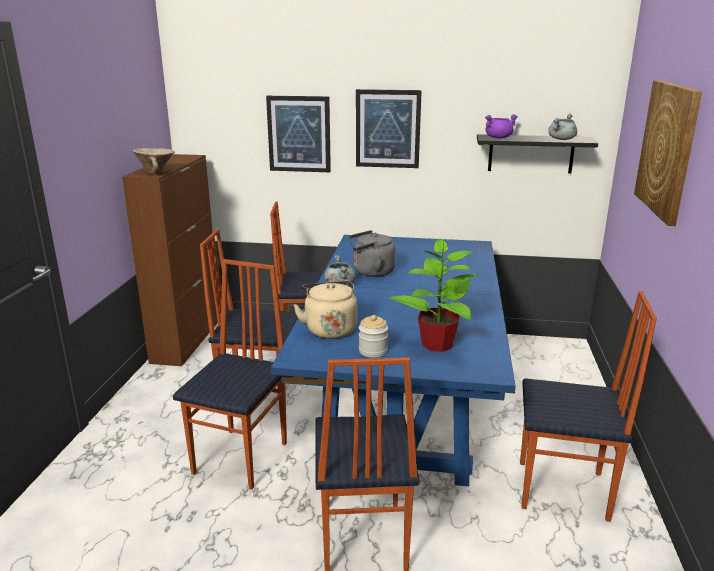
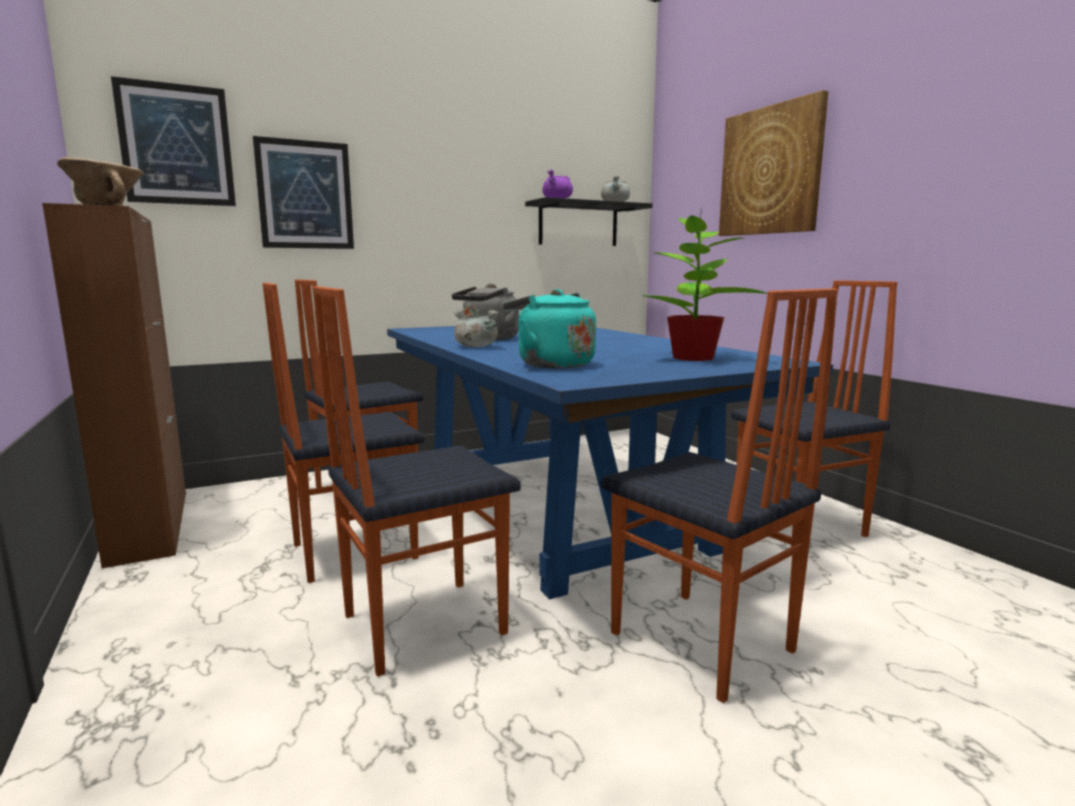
camera: 35 degrees left, 10 degrees down
chair [173,259,287,490] -> chair turned 105 degrees counterclockwise [313,286,521,677]
beige kettle [294,281,357,339] -> turquoise kettle [503,289,596,369]
picture [356,89,422,168] -> picture moved to [111,76,236,206]
jar [359,315,388,358] -> none

